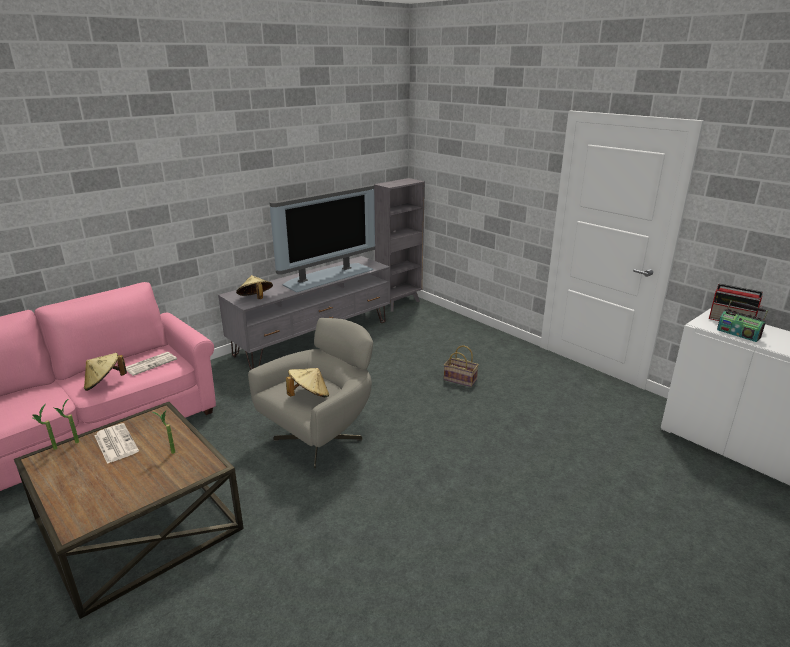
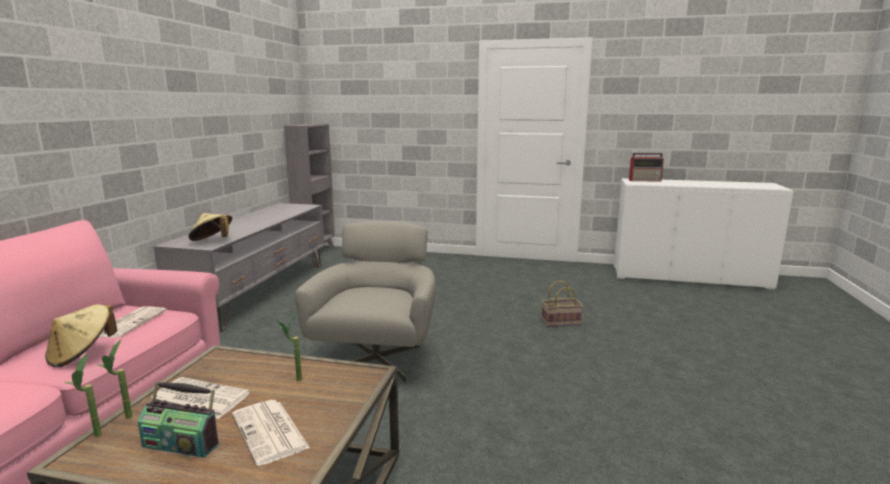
camera: 35 degrees left, 10 degrees down
television [270,185,375,292] -> none
beige hat [286,368,329,398] -> none
basket [444,345,479,387] -> basket moved to [542,281,583,327]
radio [717,300,768,342] -> radio moved to [138,382,219,458]
none -> newspaper [232,400,310,466]

